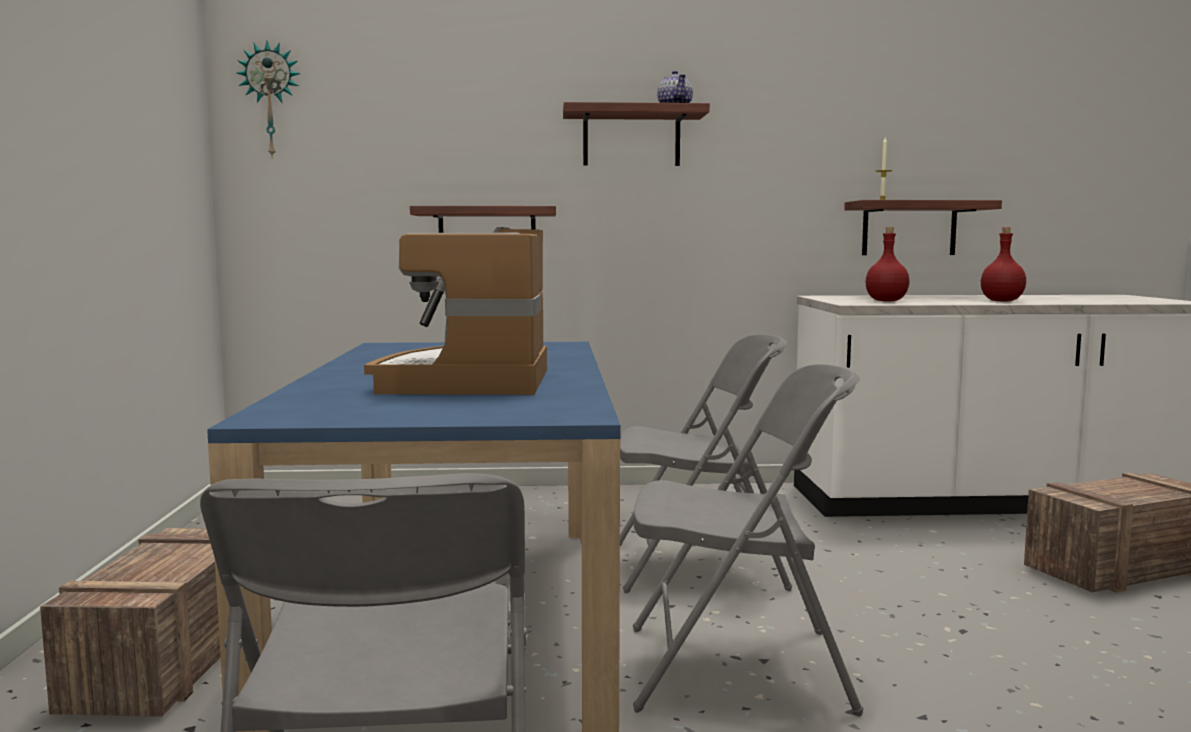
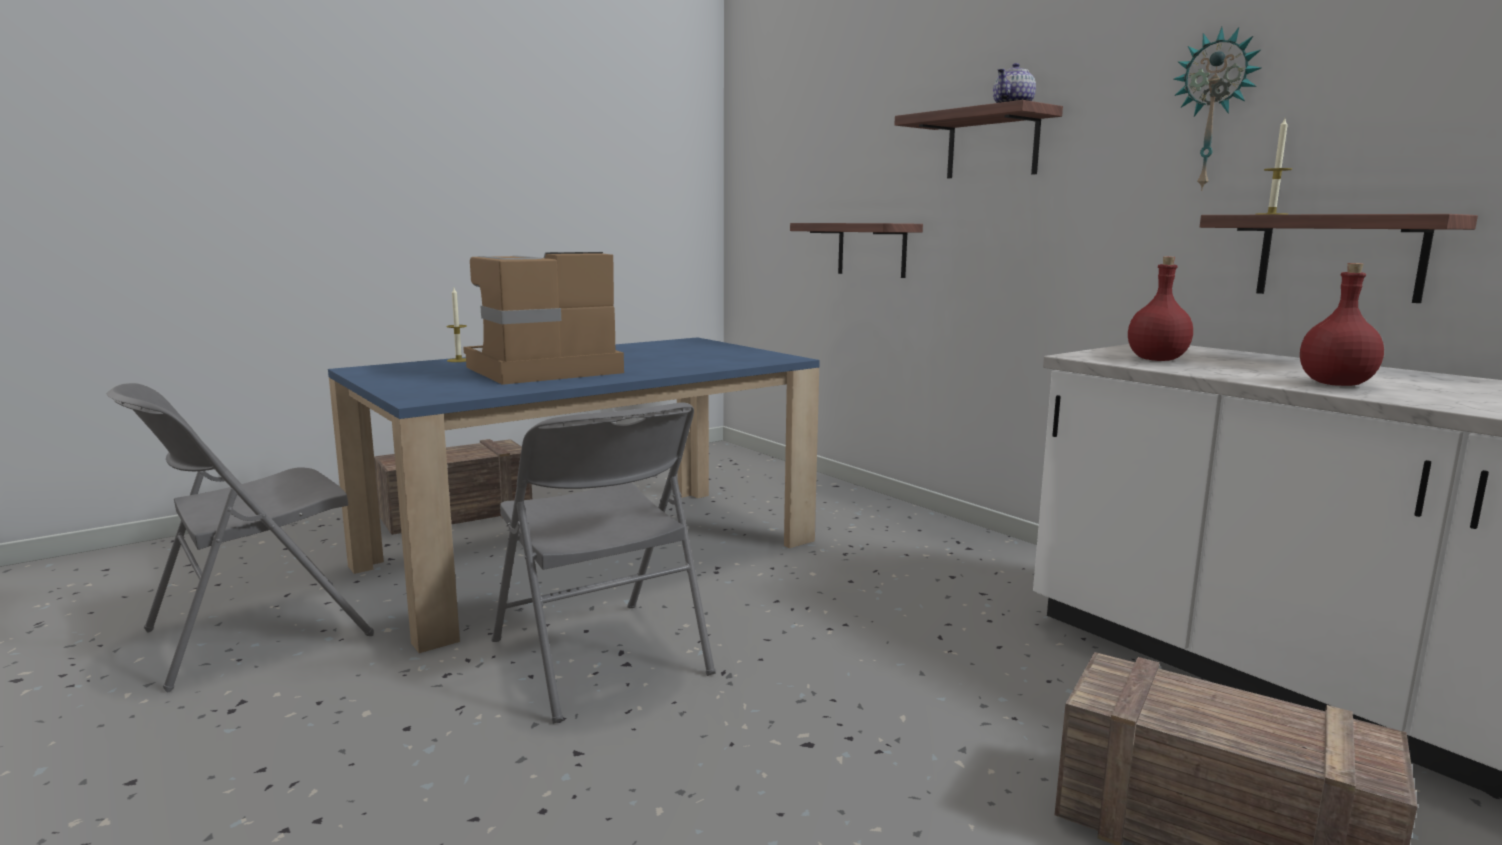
camera: 55 degrees right, 5 degrees up
wall clock [237,41,301,159] -> wall clock moved to [1173,27,1261,191]
grey chair [620,334,792,593] -> none
none -> candle [446,288,467,362]

